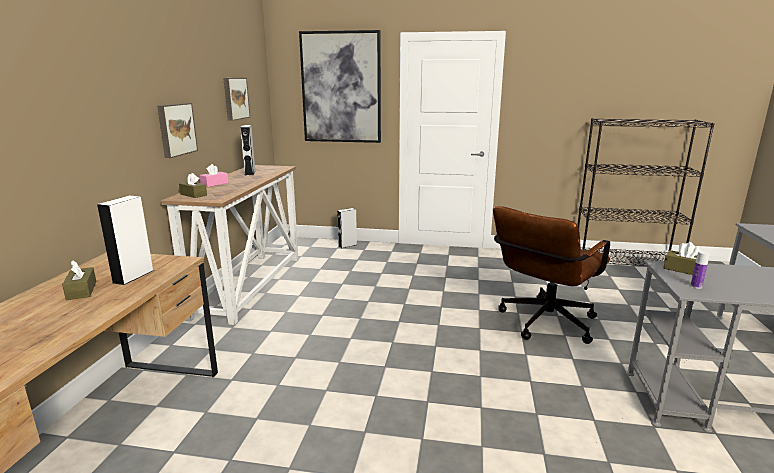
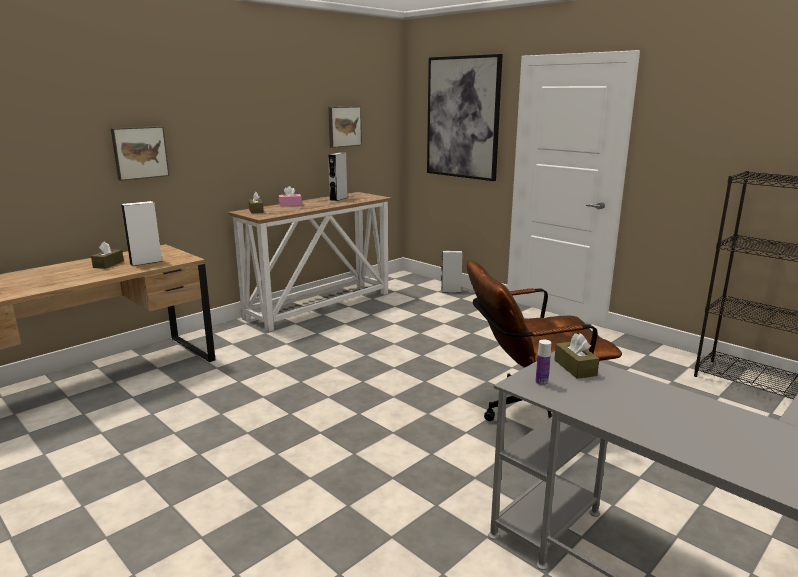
camera: 35 degrees right, 0 degrees up
picture [157,103,198,158] -> picture moved to [111,126,169,181]

